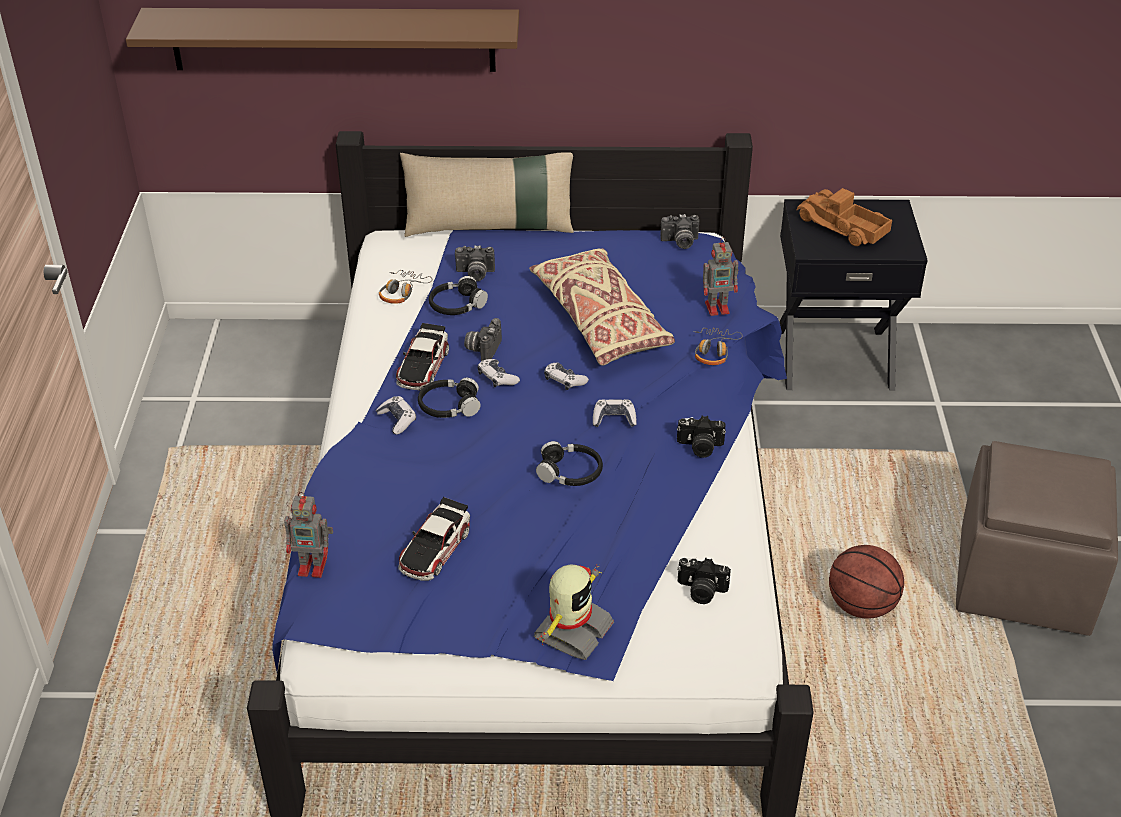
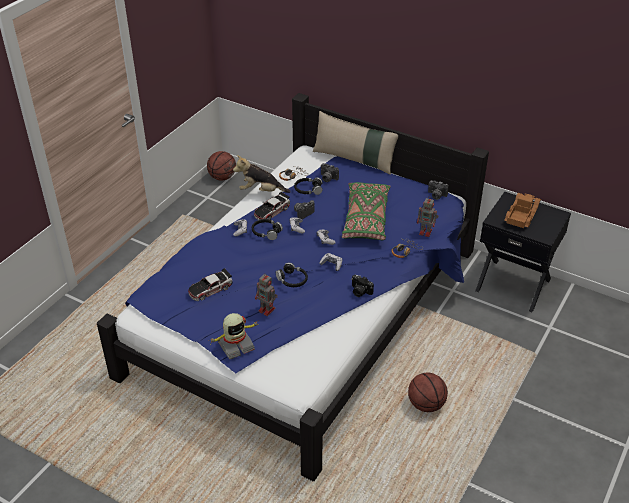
camera: 30 degrees right, 0 degrees up
brown shelf [126,8,519,72] -> none
toy robot [284,492,333,578] -> toy robot moved to [255,273,278,316]
beige pillow [529,248,675,365] -> green pillow [342,182,391,240]
camera [677,557,731,604] -> none
toy truck [797,188,892,246] -> toy truck turned 45 degrees clockwise [504,193,541,228]
brown ottoman [956,441,1118,636] -> none
none -> basketball [207,151,236,180]
none -> plush toy [233,155,291,193]

